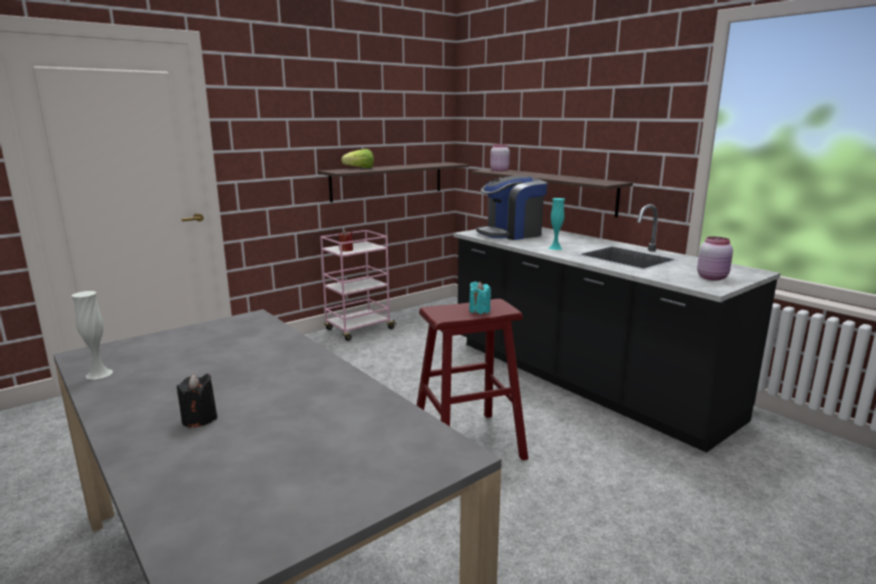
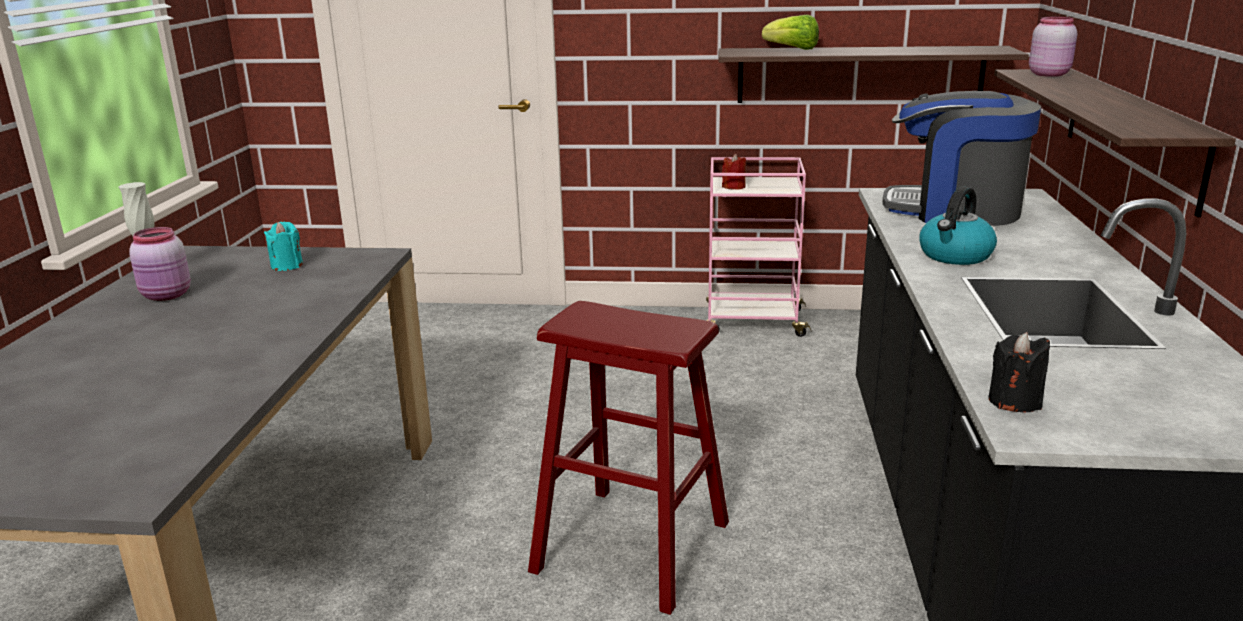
camera: 45 degrees right, 5 degrees up
black candle [177,374,217,428] -> black candle moved to [988,332,1050,413]
turquoise candle [469,281,491,314] -> turquoise candle moved to [264,221,303,271]
turquoise vase [548,198,565,250] -> kettle [919,186,997,265]
pink jar [697,236,733,281] -> pink jar moved to [129,227,191,301]

